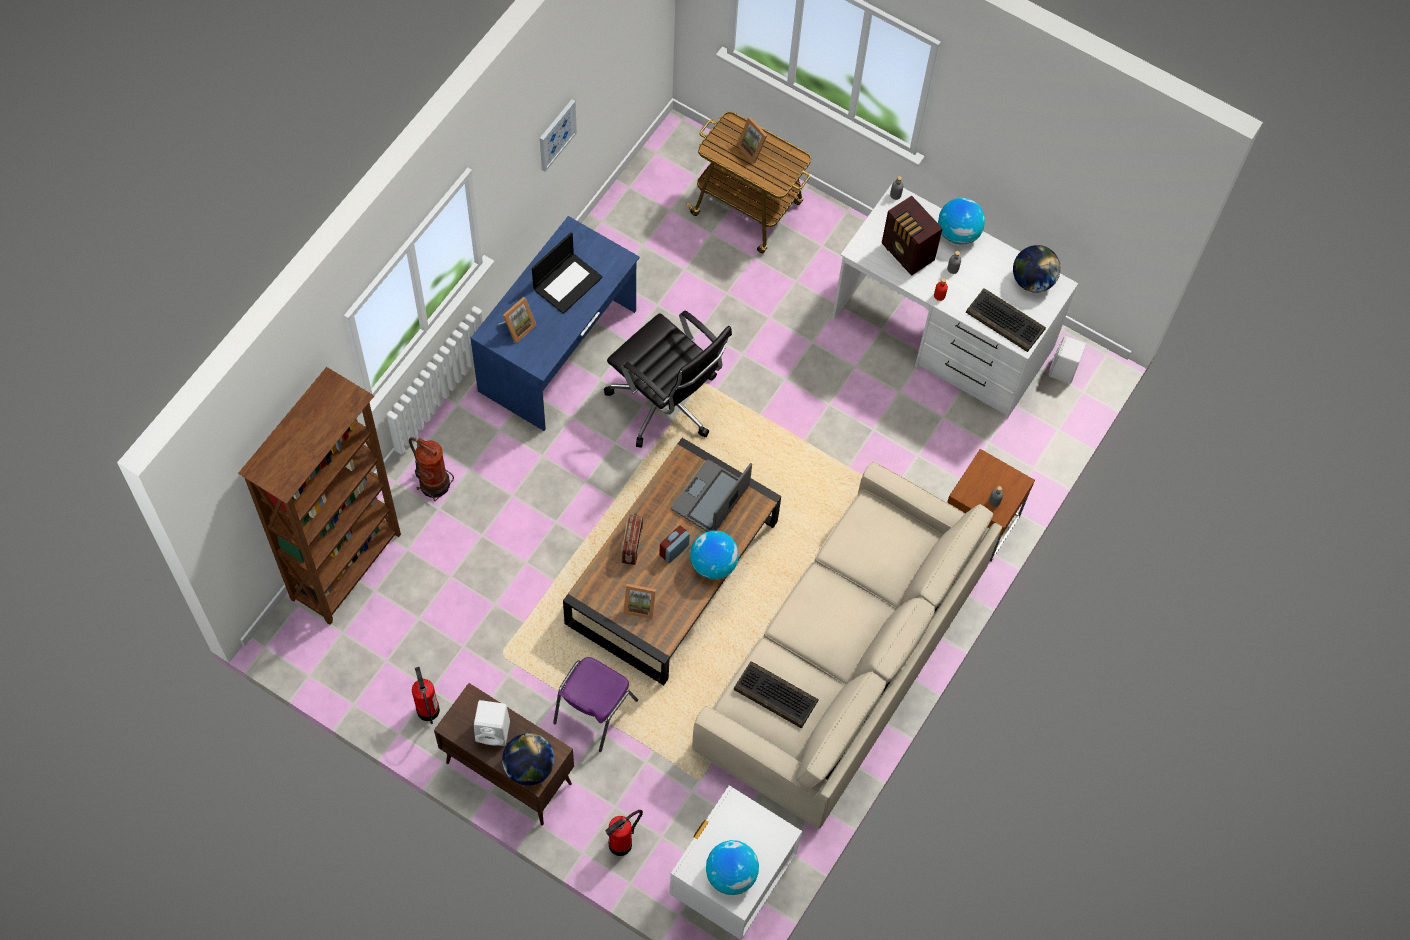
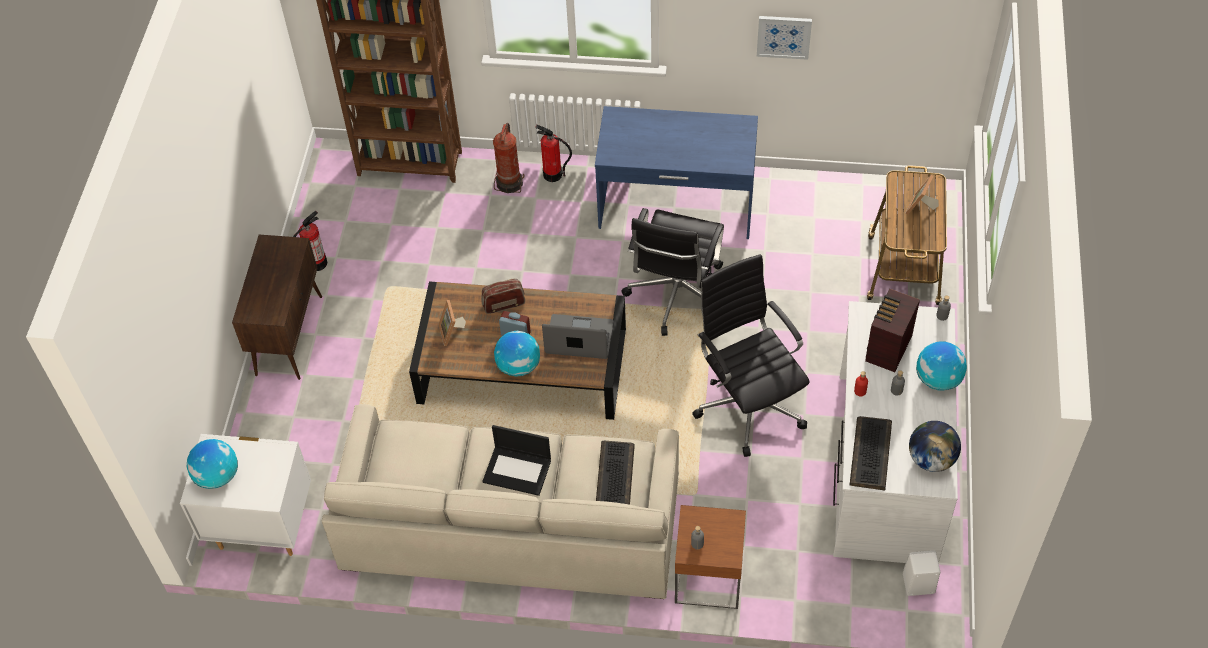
camera: 70 degrees right, 10 degrees down
white speaker [474,700,510,746] -> none
picture frame [498,297,536,343] -> none
globe [502,733,555,786] -> none
laptop [532,232,602,314] -> laptop moved to [482,425,551,496]
purple chair [553,657,638,752] -> none
fire extinguisher [605,810,643,856] -> fire extinguisher moved to [535,125,572,182]
keyboard [734,661,819,729] -> keyboard moved to [596,441,635,505]
none -> black office chair [692,254,810,457]

